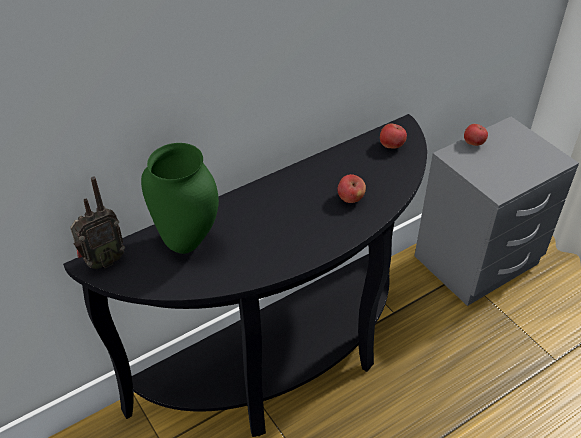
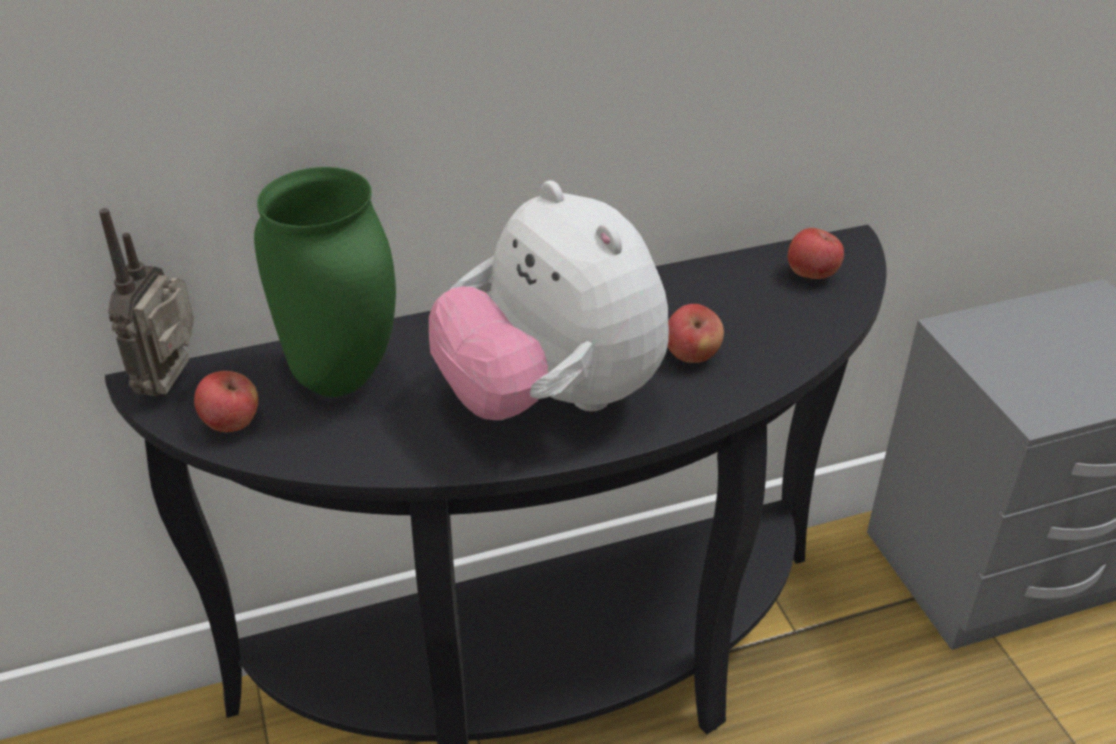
camera: 15 degrees right, 5 degrees down
radio [70,177,125,269] -> radio turned 120 degrees clockwise [99,208,194,397]
apple [464,124,488,146] -> apple moved to [194,371,258,432]
none -> plush toy [429,180,669,420]

